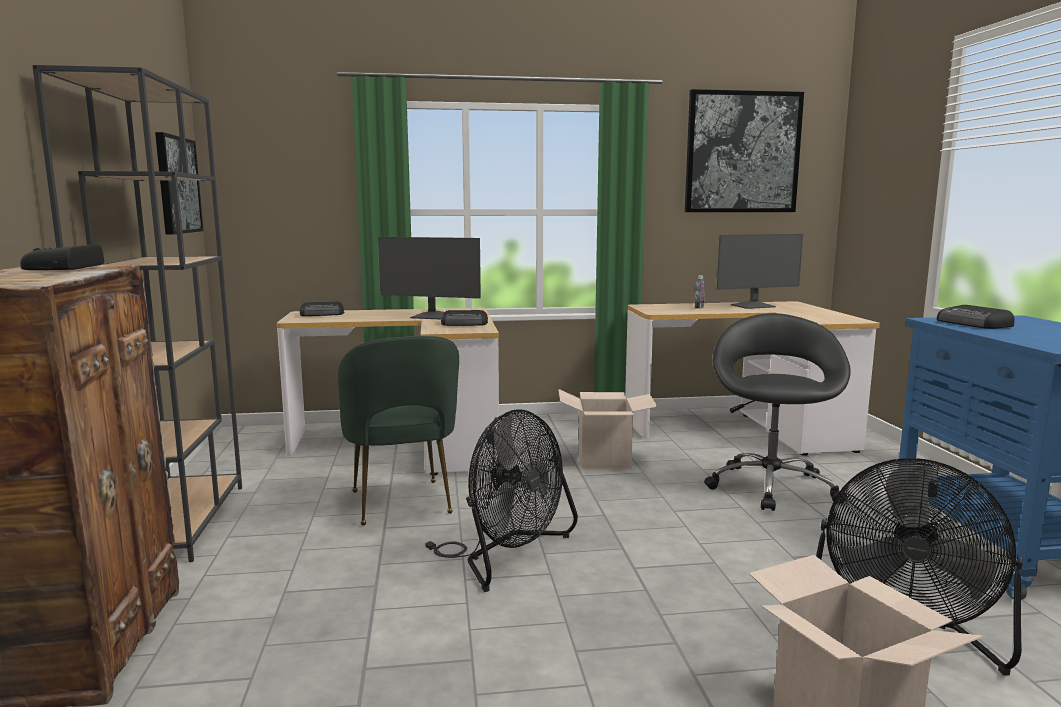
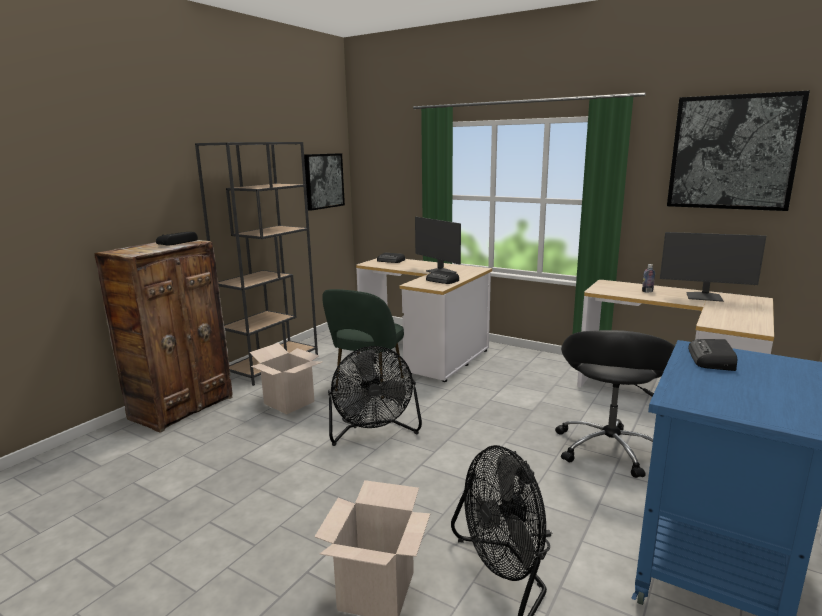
camera: 40 degrees right, 5 degrees up
cardboard box [558,389,658,470] -> cardboard box moved to [250,343,322,414]
black office chair [704,313,851,511] -> black office chair turned 150 degrees clockwise [555,330,675,478]

